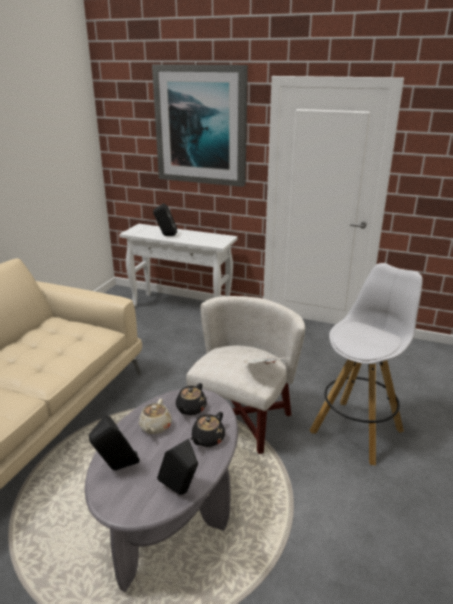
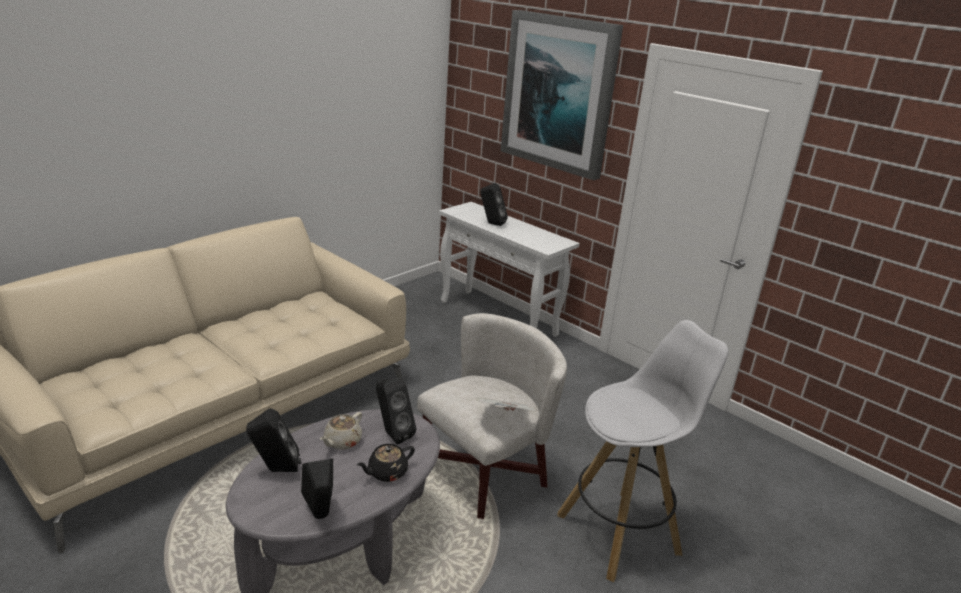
camera: 20 degrees right, 0 degrees up
black teapot [176,383,207,415] -> black speaker [376,377,416,444]

